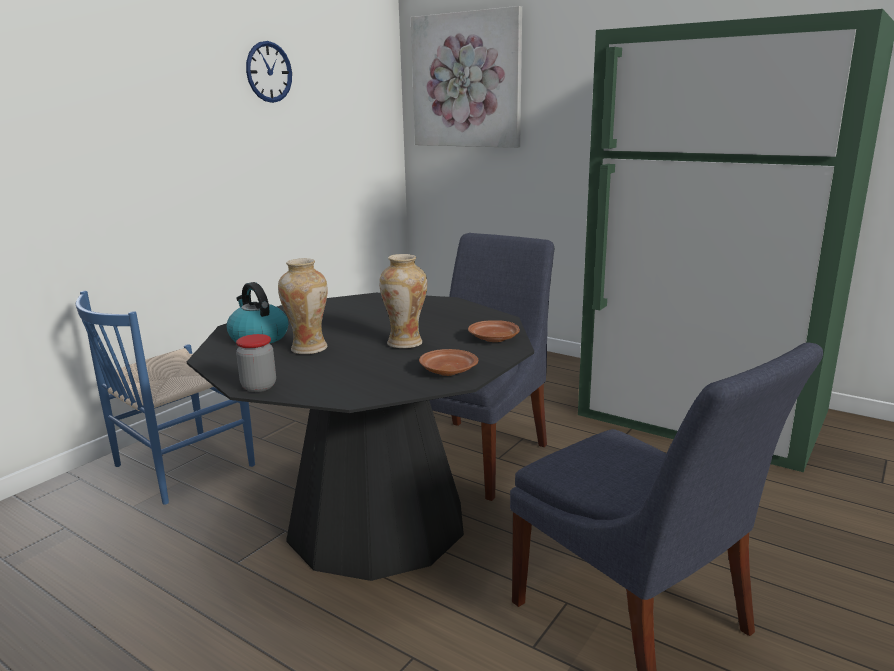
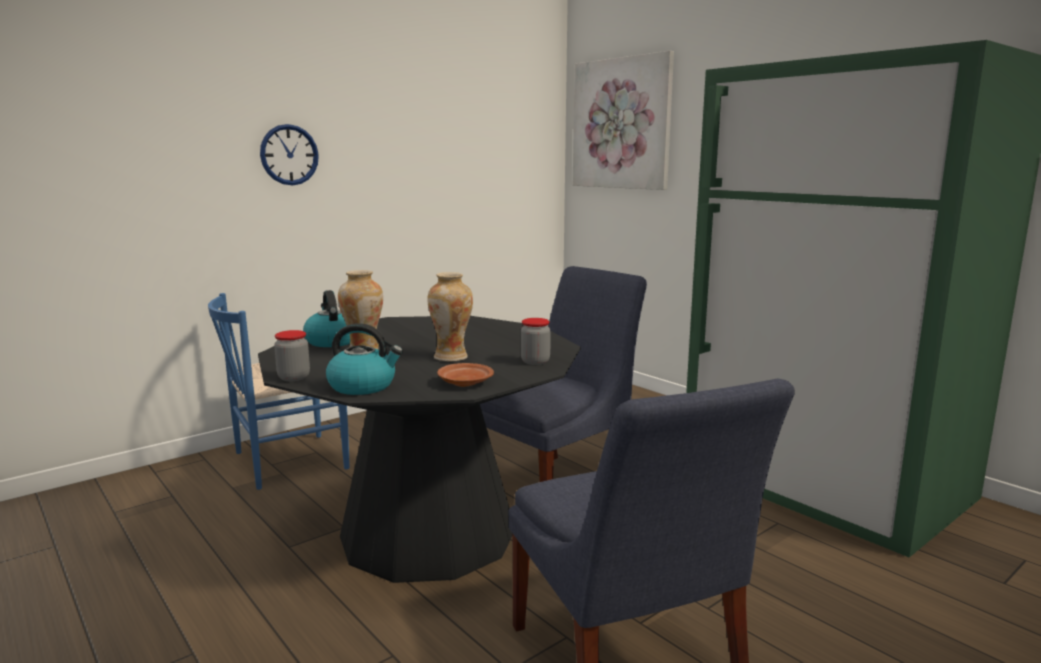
camera: 15 degrees right, 5 degrees down
wall clock [246,41,292,103] -> wall clock moved to [260,124,319,185]
brown plate [468,320,520,342] -> jar [521,318,551,365]
none -> kettle [326,323,403,395]

